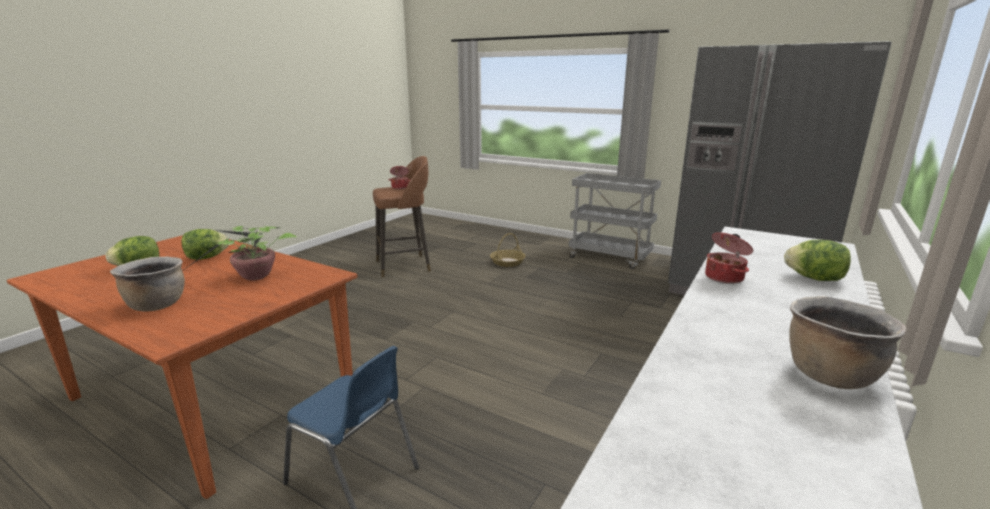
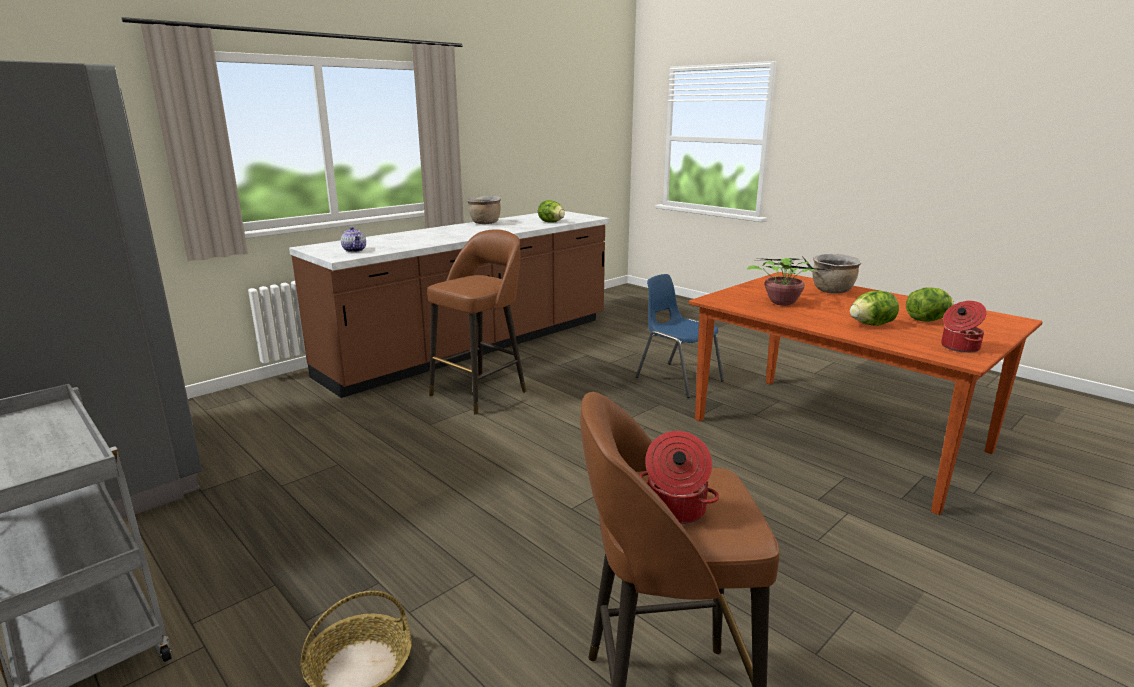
camera: 165 degrees left, 0 degrees up
cooking pot [705,232,753,284] -> cooking pot moved to [941,301,987,353]
lettuce [784,240,851,281] -> lettuce moved to [538,200,565,223]
none -> teapot [341,227,366,252]
none -> brown stool [427,229,527,415]

